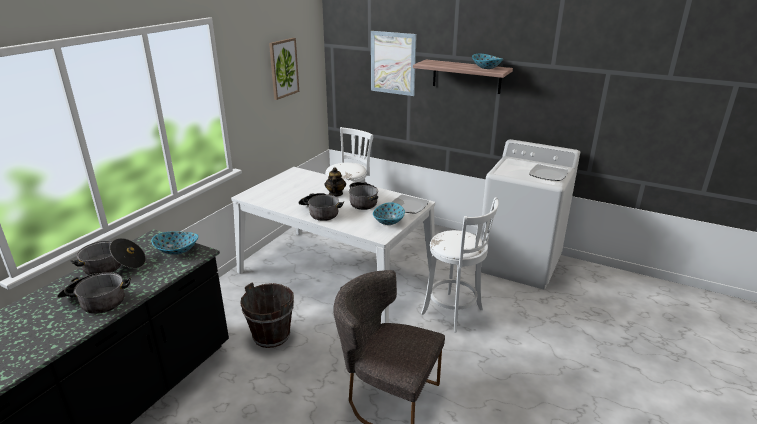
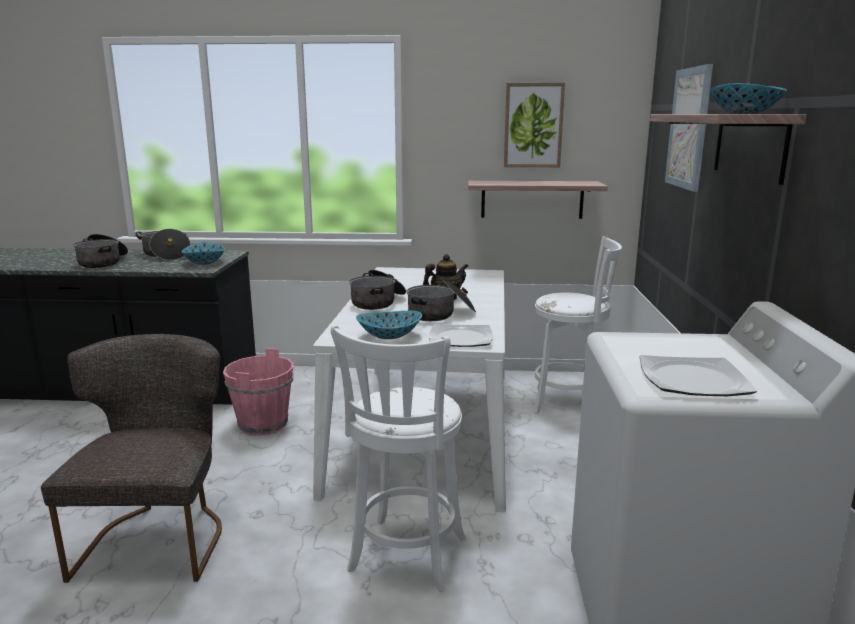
camera: 65 degrees right, 10 degrees down
brown bucket [240,282,294,348] -> pink bucket [223,348,294,435]
none -> shelf [468,181,608,219]

